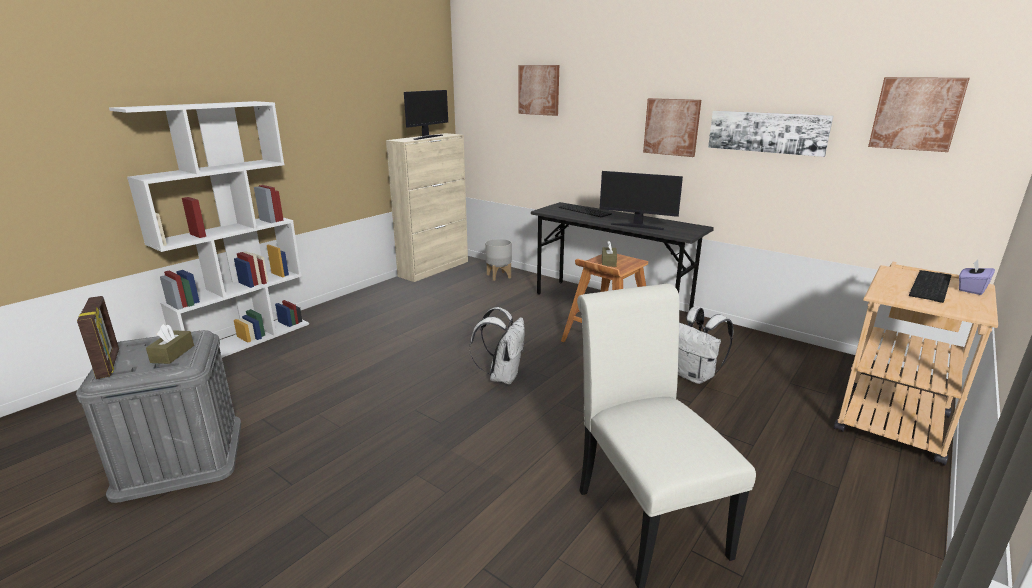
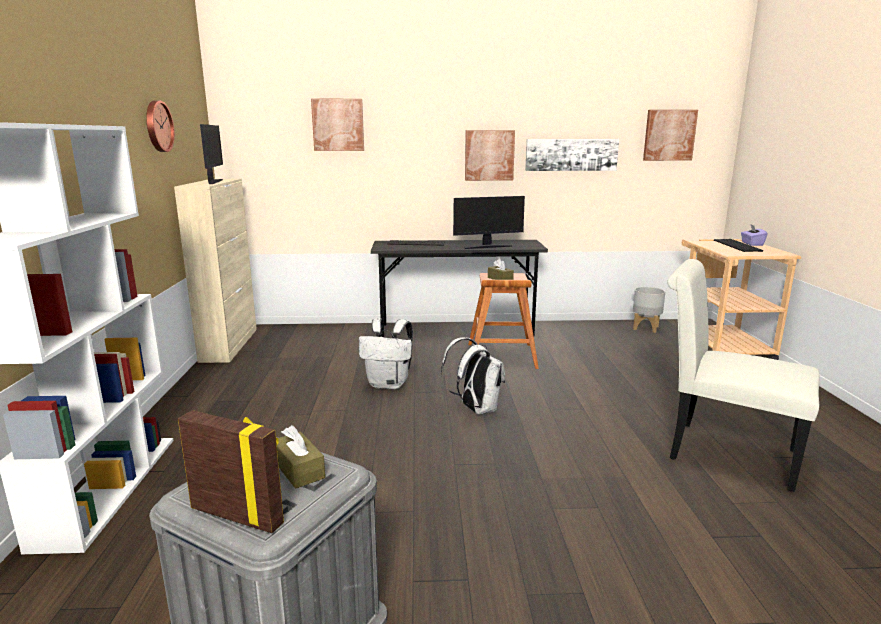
camera: 40 degrees left, 5 degrees down
grey planter [485,239,512,281] -> grey planter moved to [633,287,665,333]
white backpack [678,307,734,384] -> white backpack moved to [359,318,413,389]
none -> wall clock [146,101,175,152]

